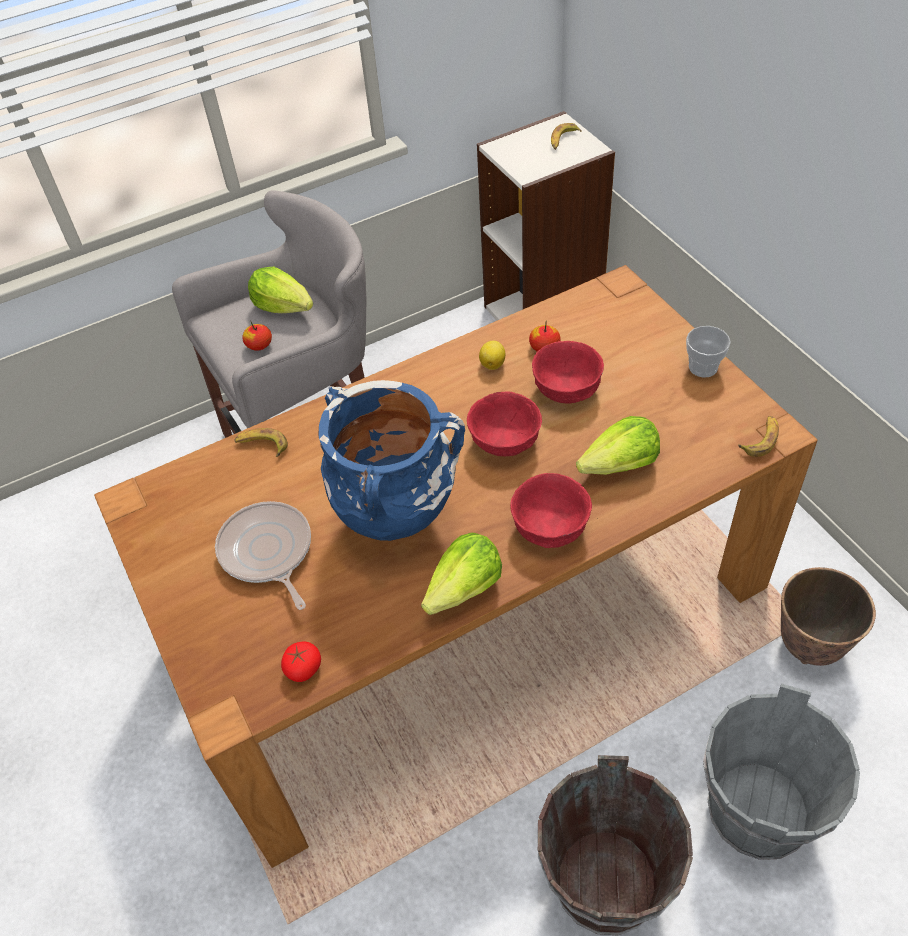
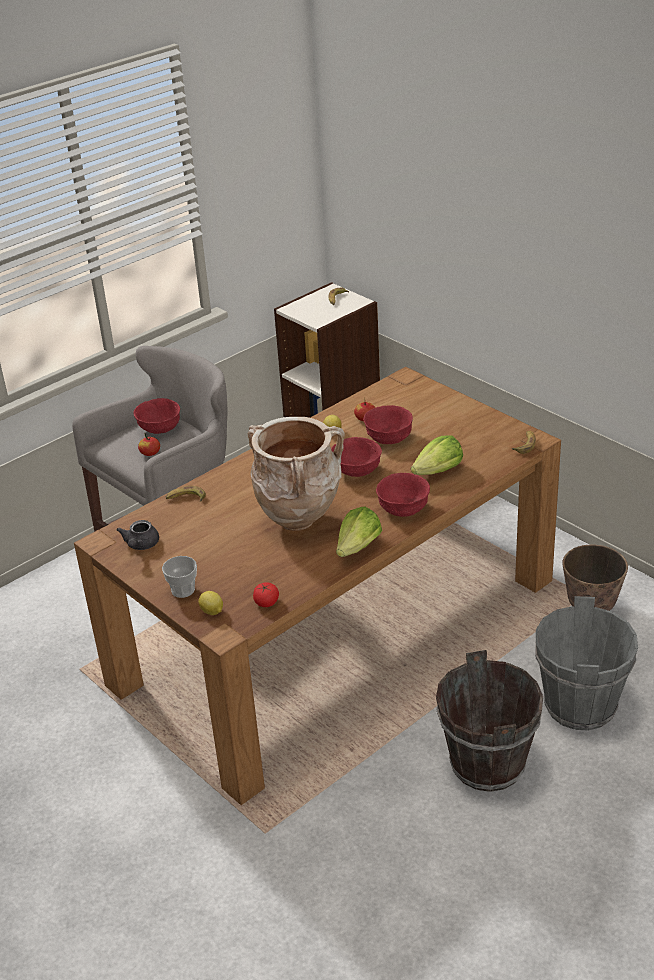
camera: 15 degrees left, 15 degrees down
frying pan [215,501,311,610] -> none
lettuce [248,267,313,313] -> red bowl [134,398,180,434]
blue vase [318,380,465,541] -> beige vase [248,417,345,531]
cup [686,326,731,378] -> cup moved to [162,556,197,598]
none -> grey teapot [116,520,159,550]
none -> lemon [198,591,223,615]

